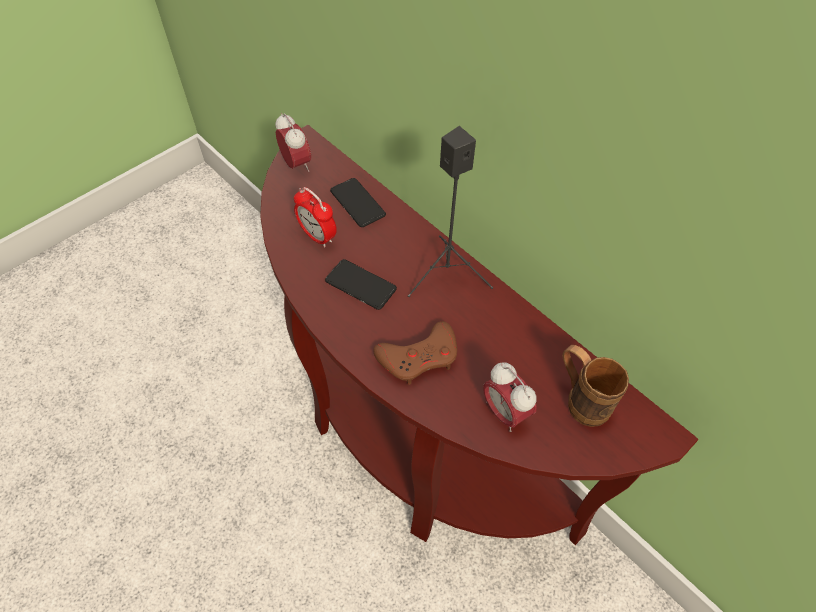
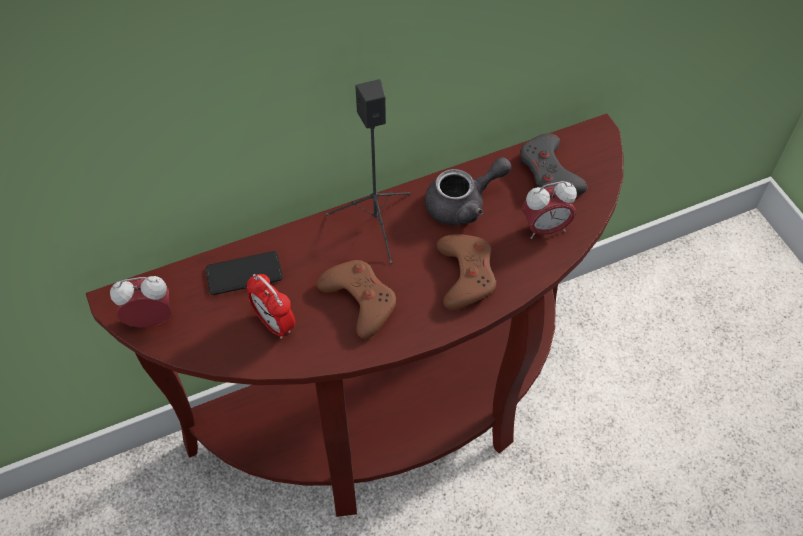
camera: 70 degrees left, 0 degrees up
alarm clock [294,187,337,247] -> alarm clock turned 75 degrees clockwise [247,274,295,339]
phone [325,259,397,310] -> brown game controller [316,260,396,339]
brown mug [562,345,629,427] -> grey game controller [520,133,588,195]
none -> grey teapot [425,157,511,225]

